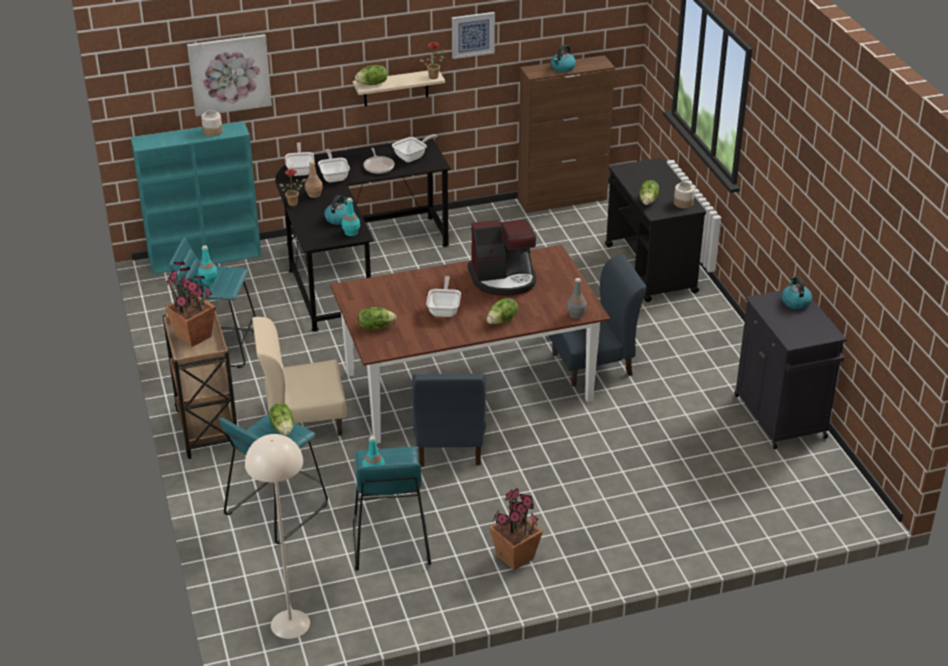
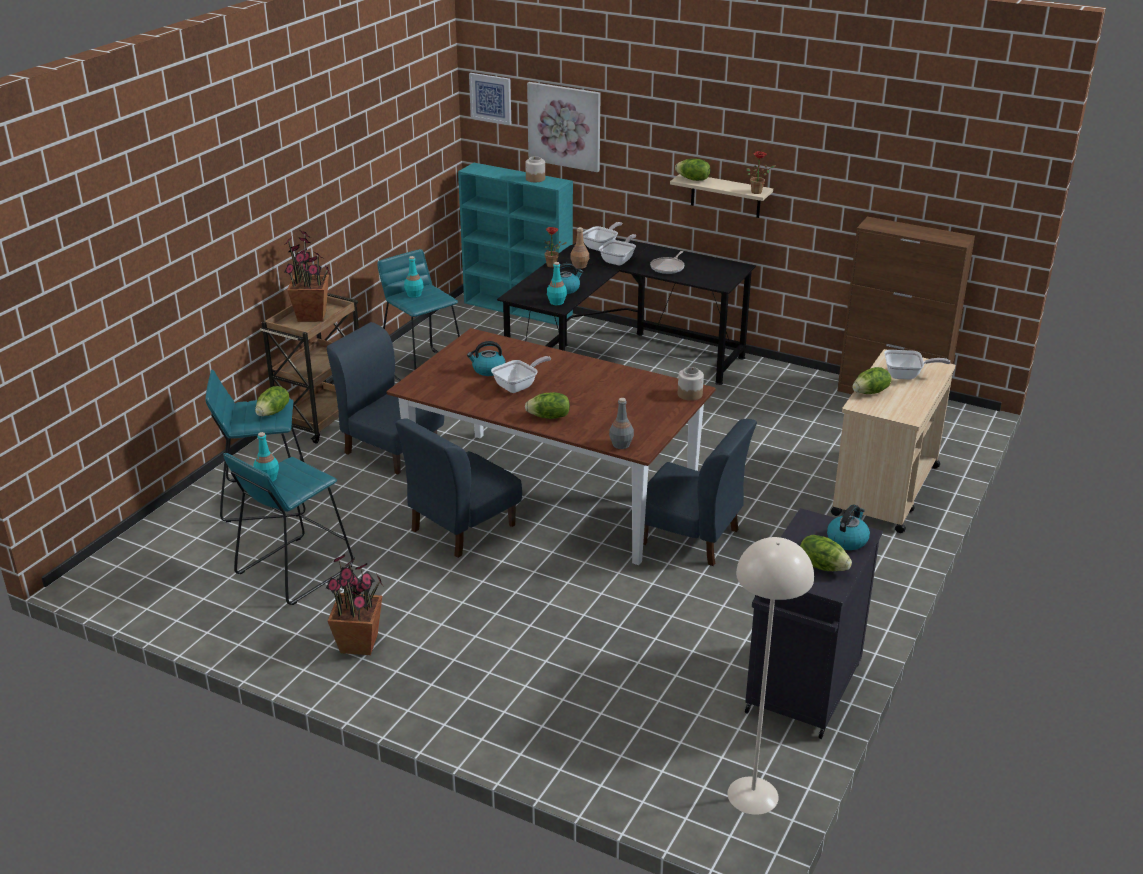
camera: 45 degrees right, 5 degrees down
beige floor lamp [245,434,310,639] -> beige floor lamp moved to [727,537,814,815]
beige chair [252,317,347,436] -> blue chair [327,322,444,474]
lettuce [358,307,396,330] -> lettuce moved to [800,534,852,571]
frying pan [392,134,437,162] -> frying pan moved to [884,350,951,379]
picture [452,12,495,59] -> picture moved to [469,73,511,125]
coffee machine [468,219,536,296] -> none
kettle [551,45,576,72] -> kettle moved to [467,341,506,376]
black cart [605,158,706,302] -> beige cart [831,349,955,533]
jar [674,182,695,209] -> jar moved to [678,367,704,401]

